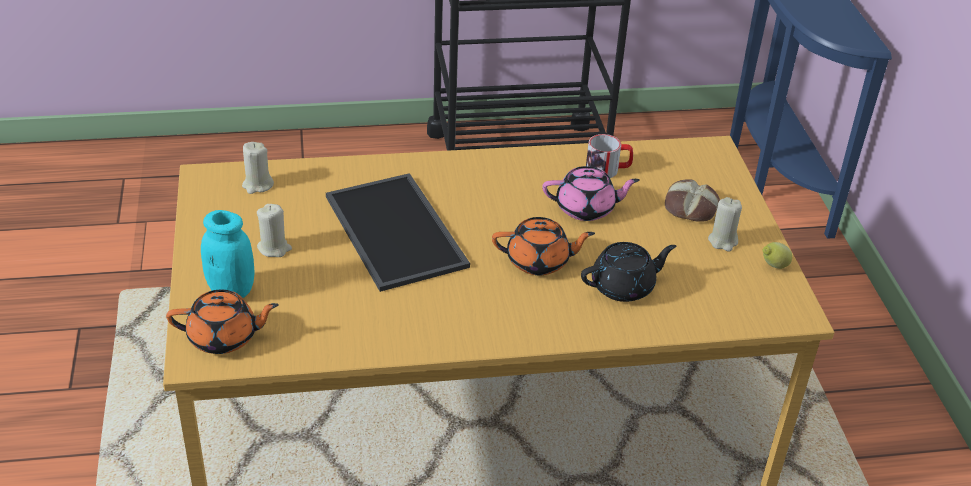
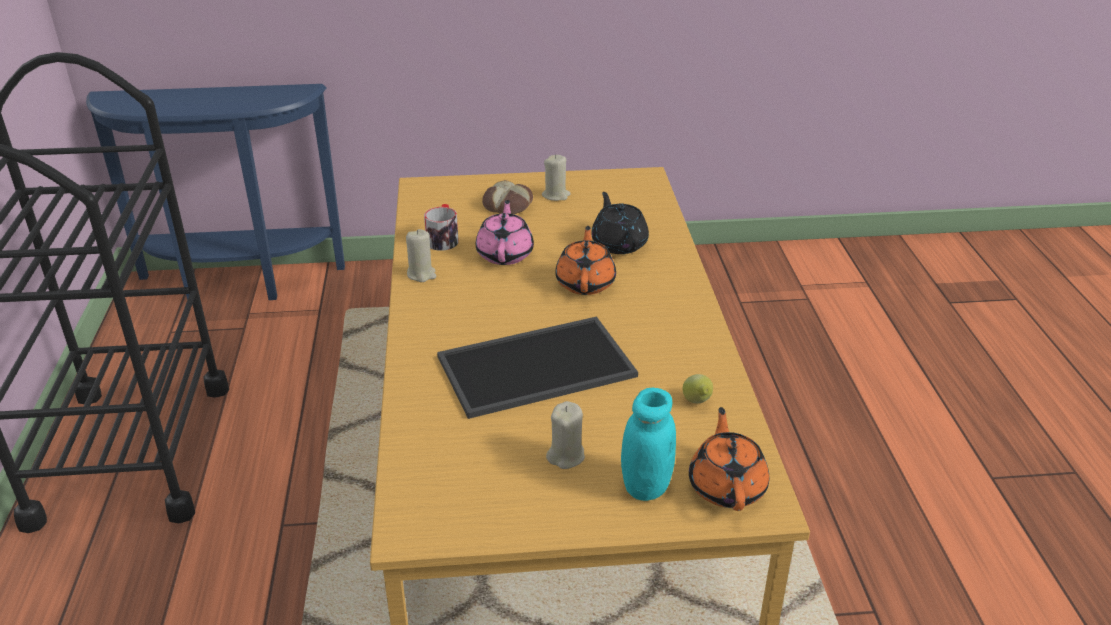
camera: 85 degrees left, 5 degrees down
beige candle [242,142,274,194] -> beige candle moved to [406,229,437,282]
lemon [763,242,792,269] -> lemon moved to [683,374,713,403]

